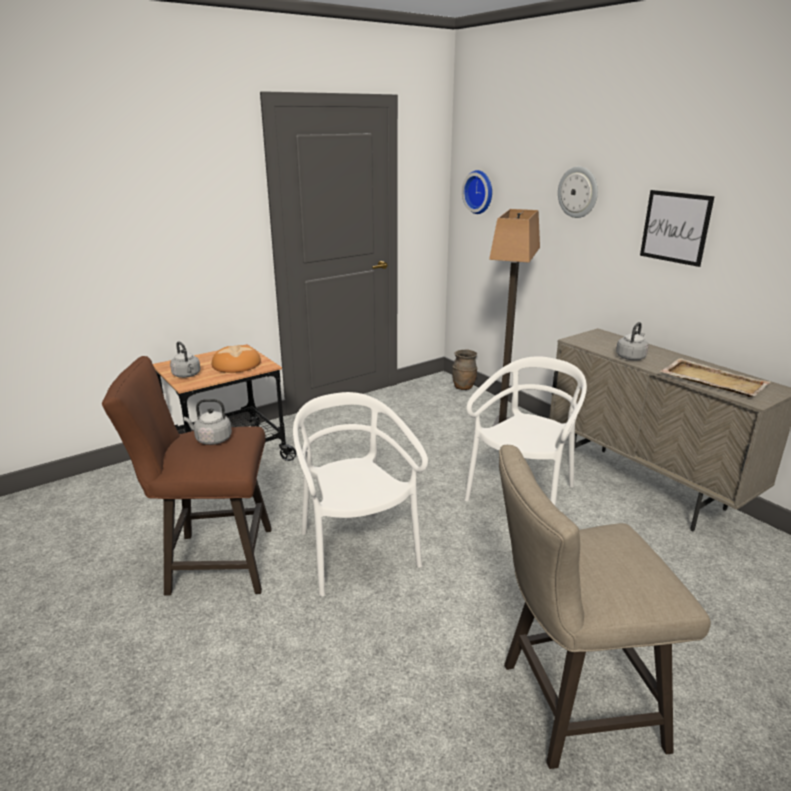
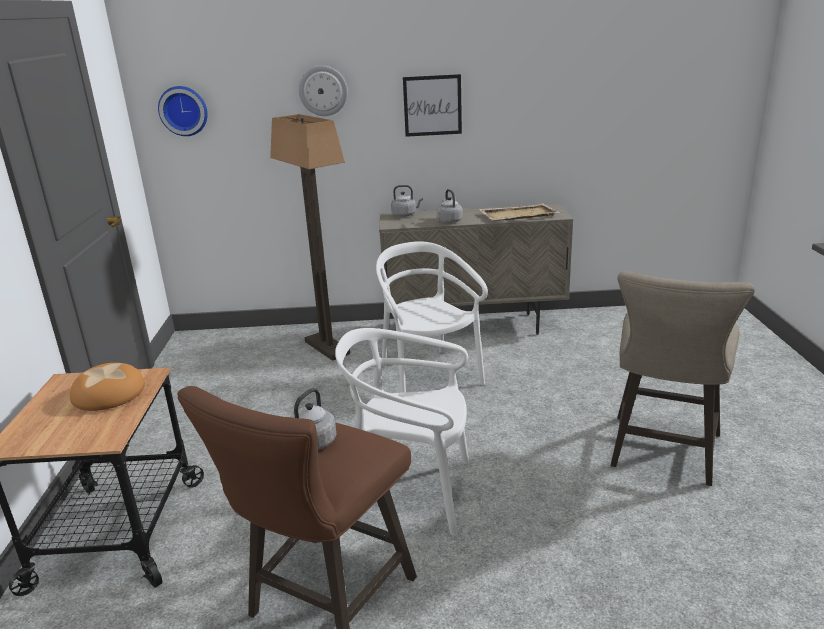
camera: 55 degrees left, 0 degrees up
grey kettle [170,341,201,378] -> grey kettle moved to [391,185,423,217]
brown vase [452,350,477,390] -> none

